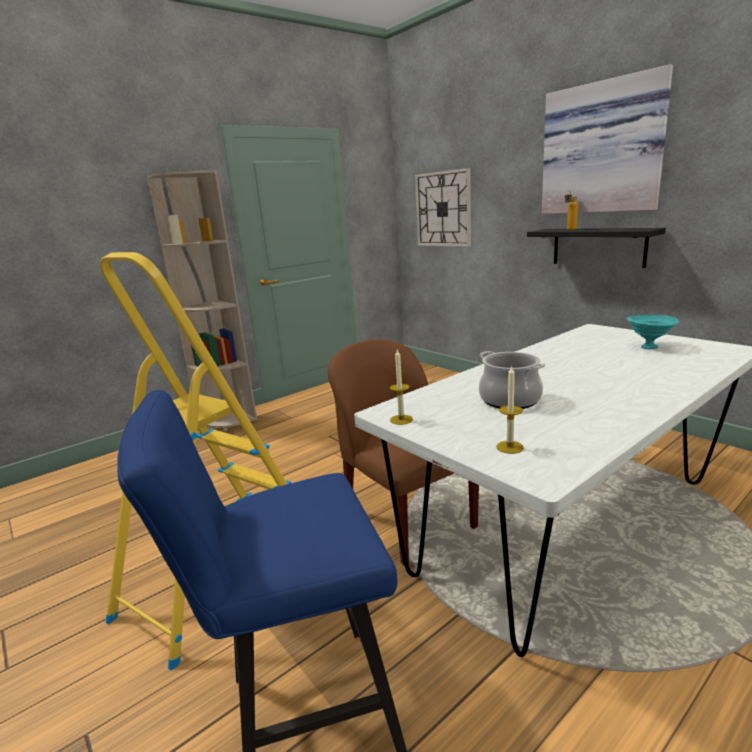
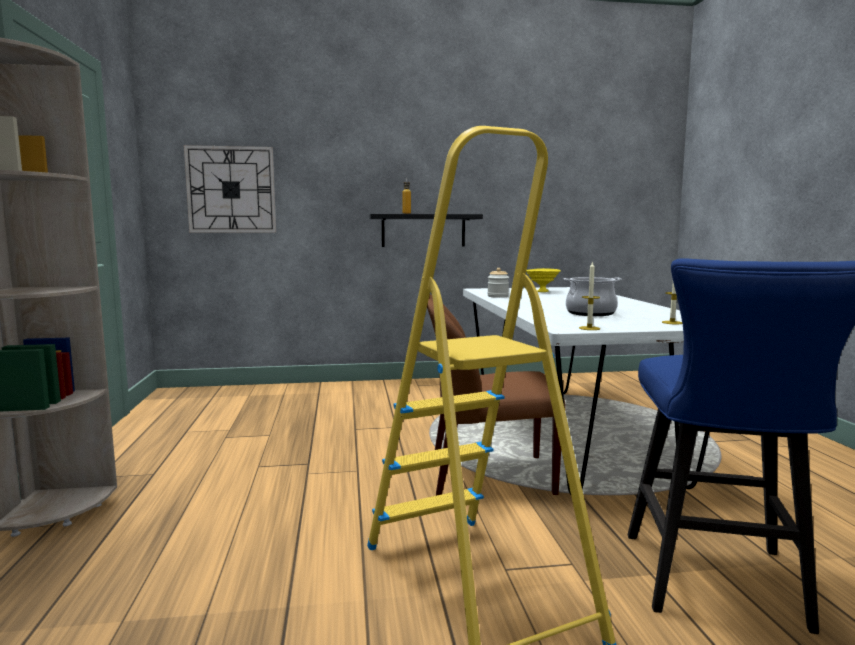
camera: 60 degrees left, 10 degrees down
picture [542,64,673,214] -> none
turquoise bowl [626,315,679,349] -> yellow bowl [526,268,561,292]
none -> jar [488,268,509,298]

